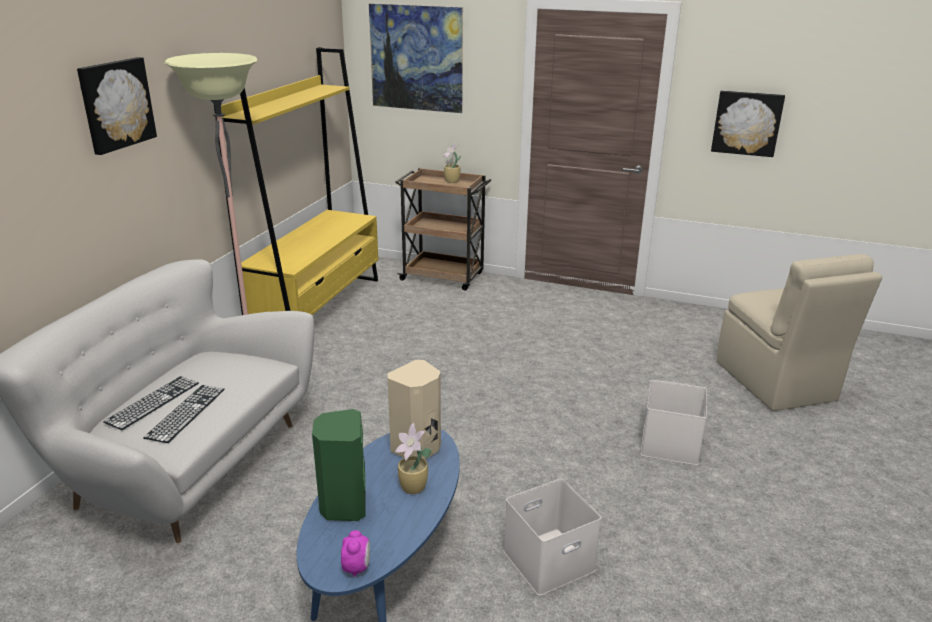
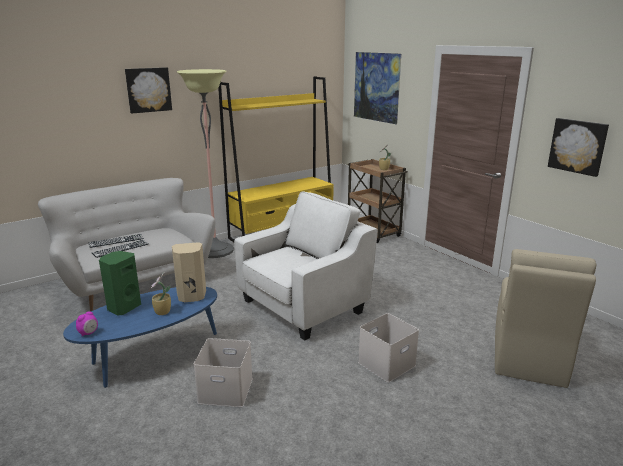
camera: 35 degrees right, 5 degrees down
none -> white armchair [234,191,378,340]

